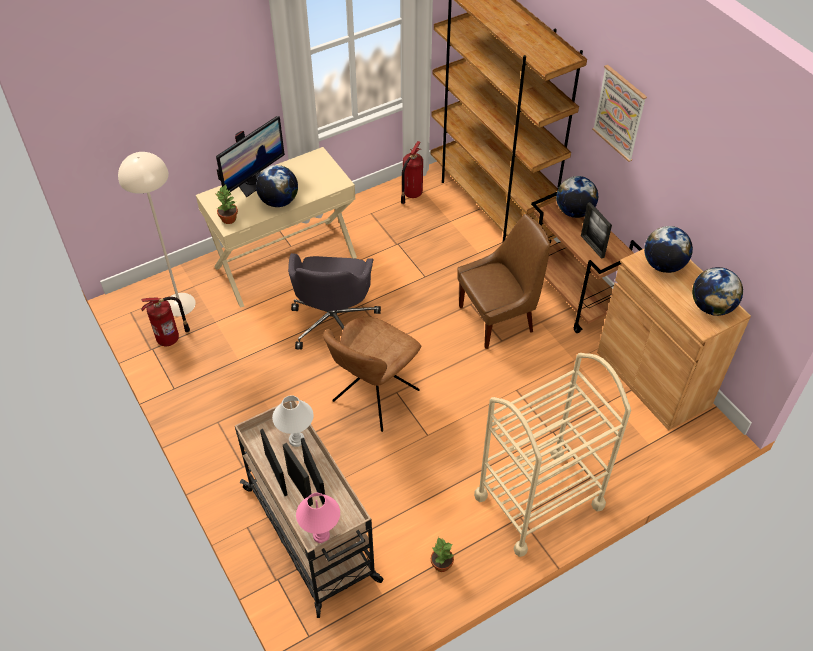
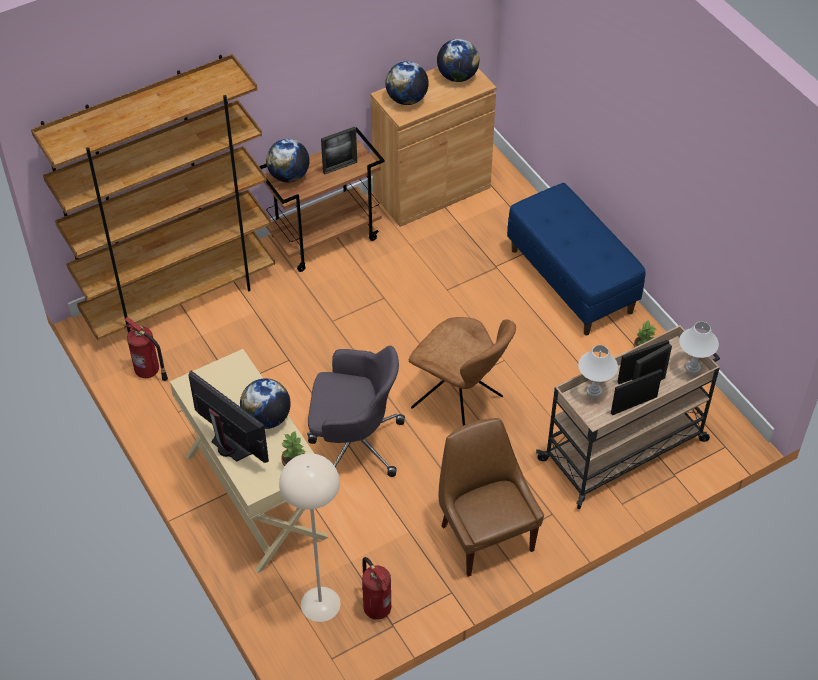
camera: 90 degrees left, 0 degrees up
pink table lamp [296,493,340,543] -> white table lamp [679,321,719,374]
brown chair [457,214,550,349] -> brown chair moved to [439,418,544,577]
beige cart [474,353,631,557] -> blue bench [507,183,646,335]
picture [592,65,647,162] -> none

